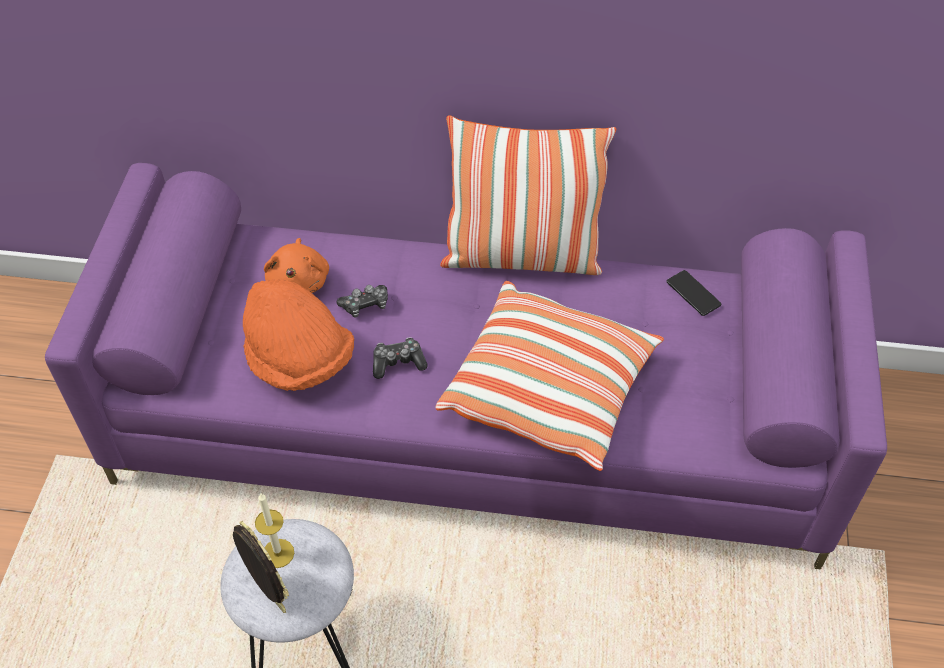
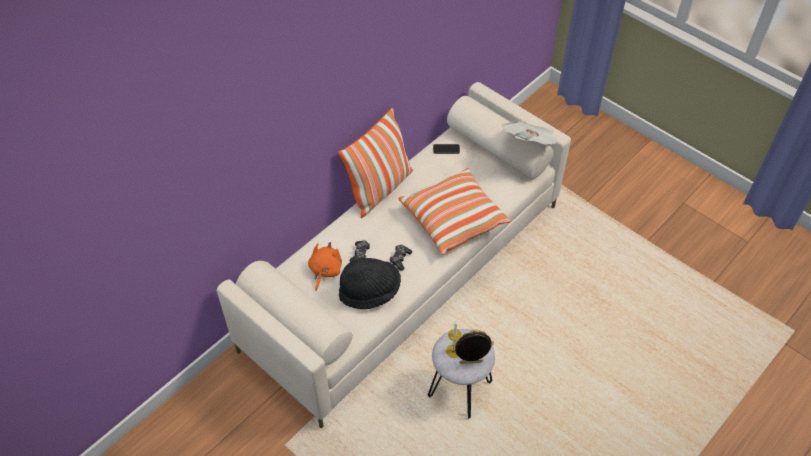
camera: 55 degrees left, 0 degrees up
purple sofa [45,163,887,569] -> beige sofa [217,82,571,429]
orange hat [243,279,354,391] -> black hat [339,258,401,310]
orange plush toy [264,238,329,294] -> orange plush toy turned 105 degrees counterclockwise [308,242,342,290]
none -> newspaper [502,121,557,145]

